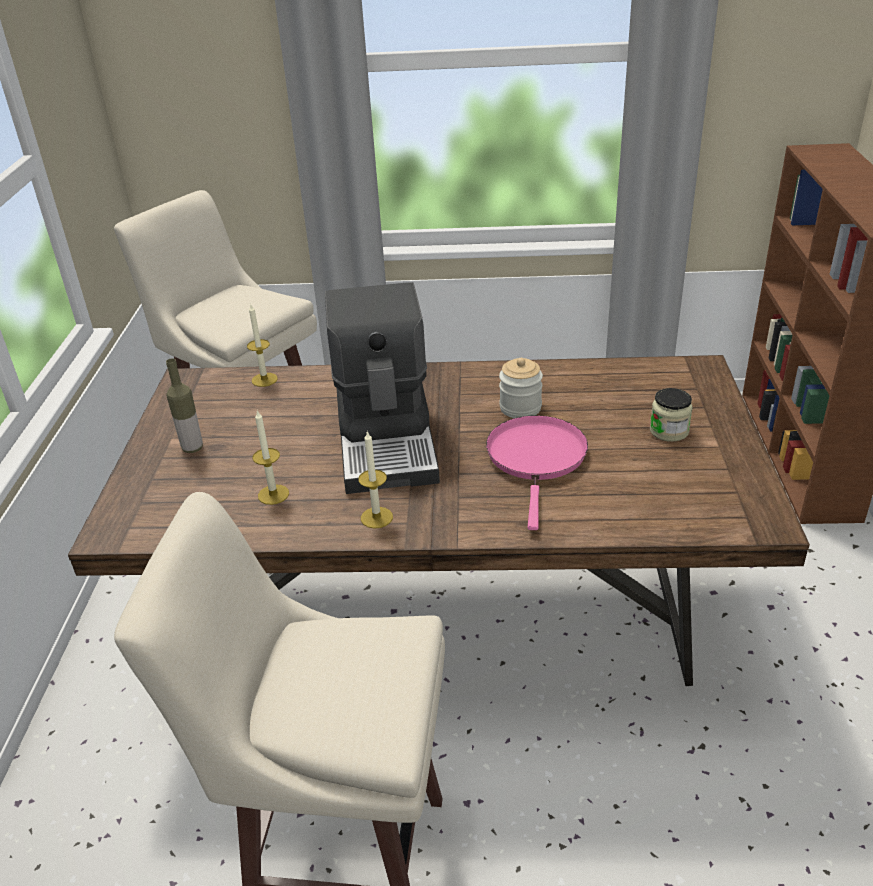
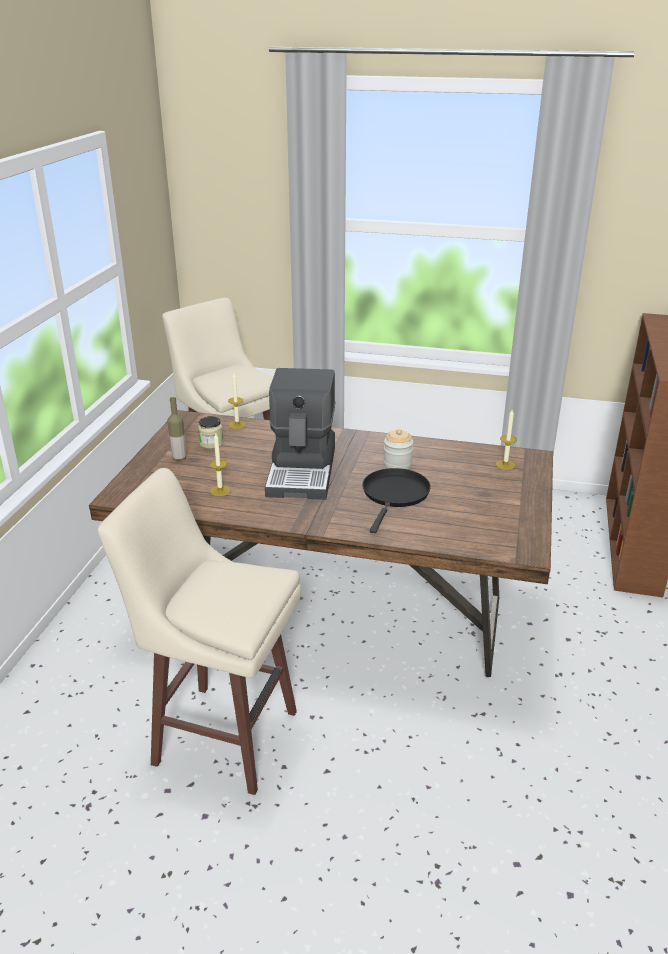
camera: 10 degrees right, 5 degrees down
candle [358,431,393,528] -> candle moved to [496,410,517,470]
pink frying pan [486,415,588,530] -> black frying pan [363,468,431,533]
jar [650,388,693,442] -> jar moved to [198,416,223,449]

